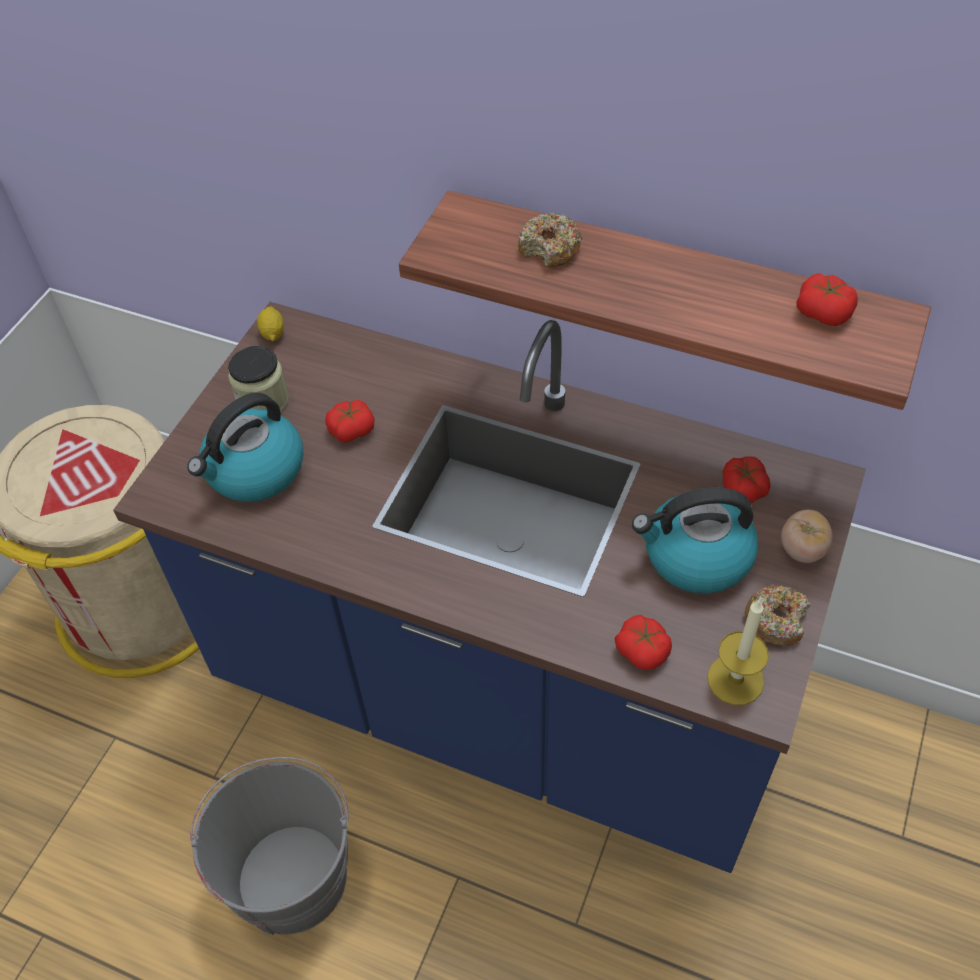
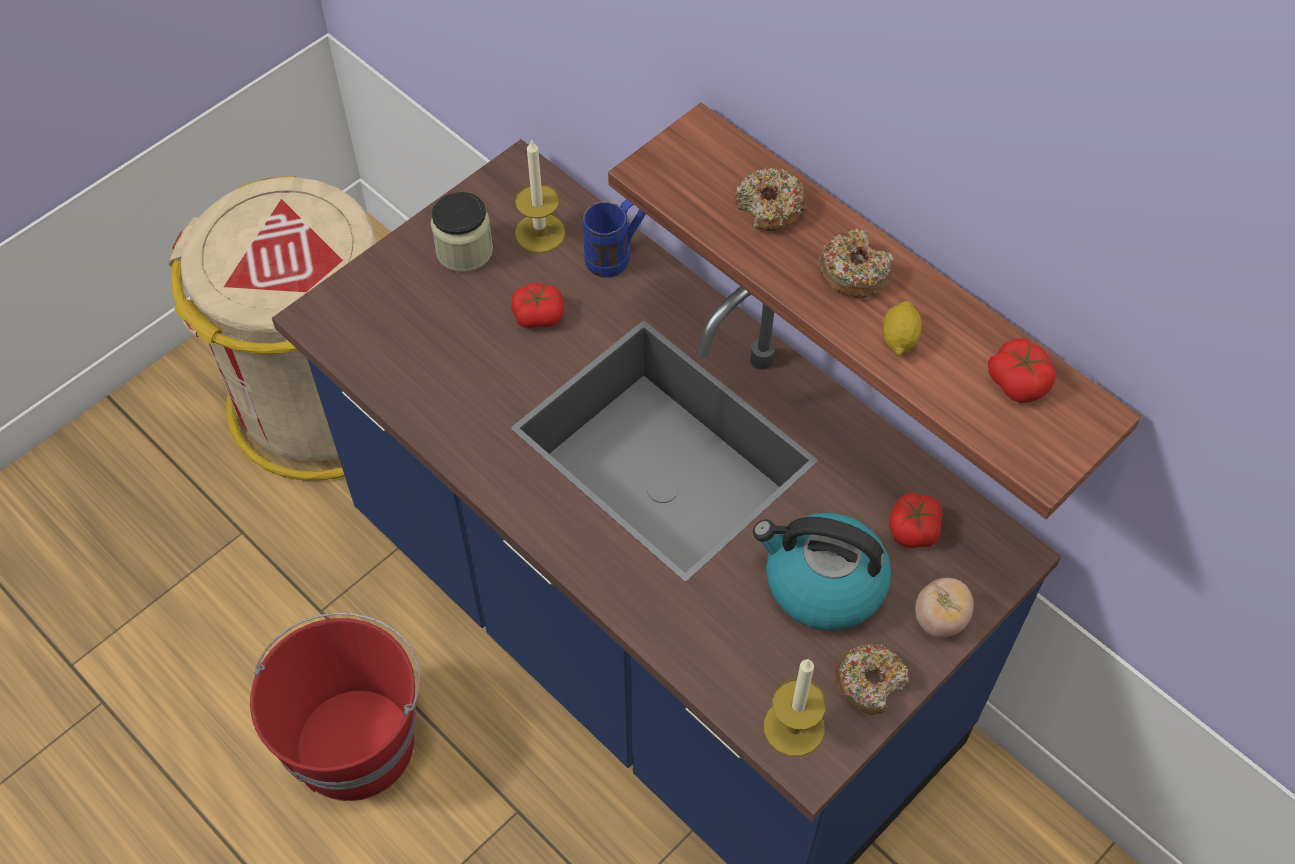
camera: 20 degrees right, 5 degrees up
kettle [187,393,304,502] -> none
grey bucket [190,757,349,935] -> red bucket [250,612,420,801]
lemon [257,306,284,342] -> lemon moved to [882,301,921,357]
tomato [615,615,672,670] -> none
none -> candle [515,139,565,253]
none -> blue mug [582,199,645,278]
none -> donut [818,229,893,298]

